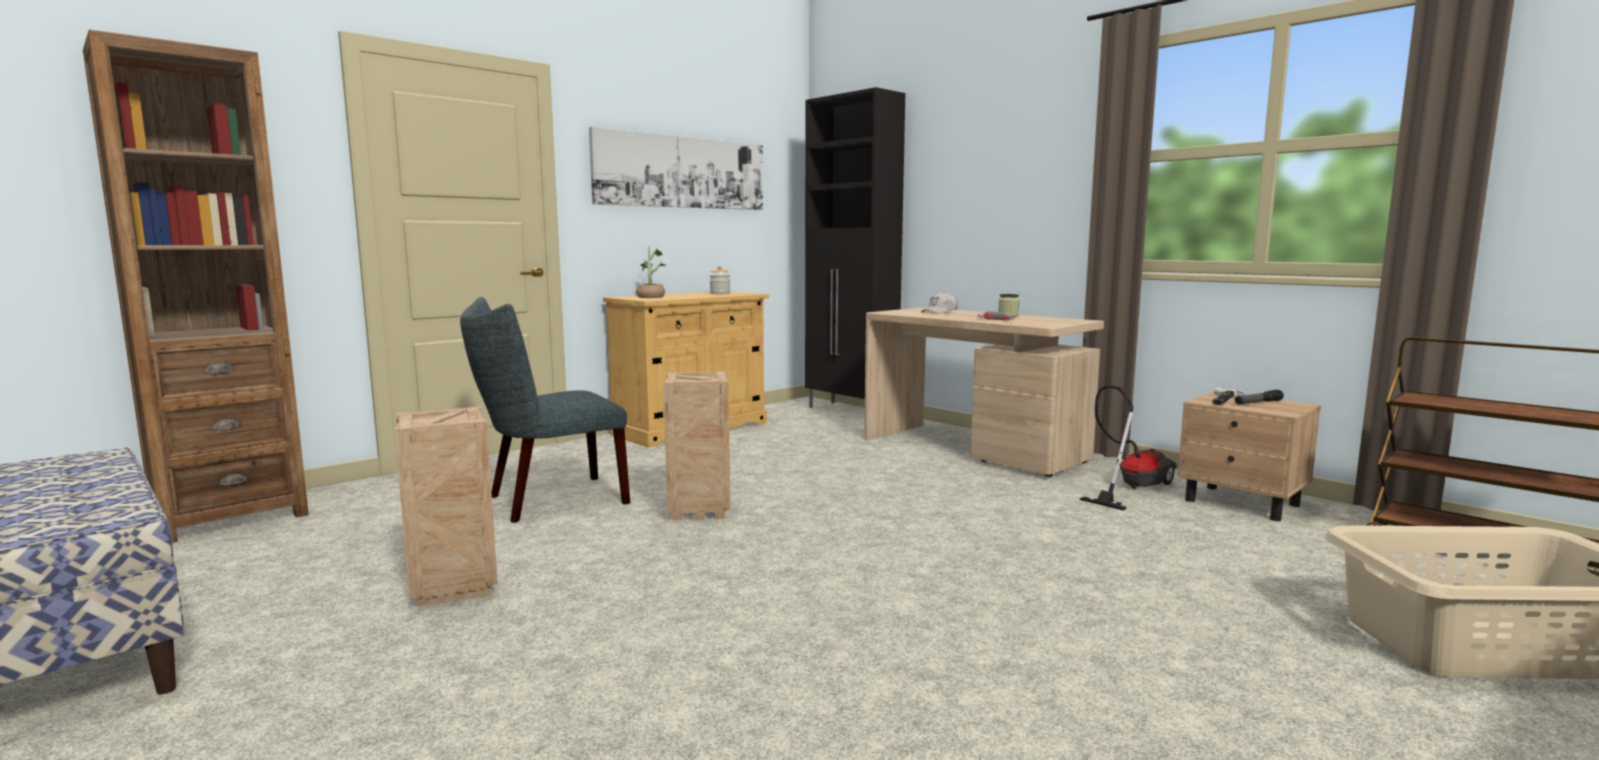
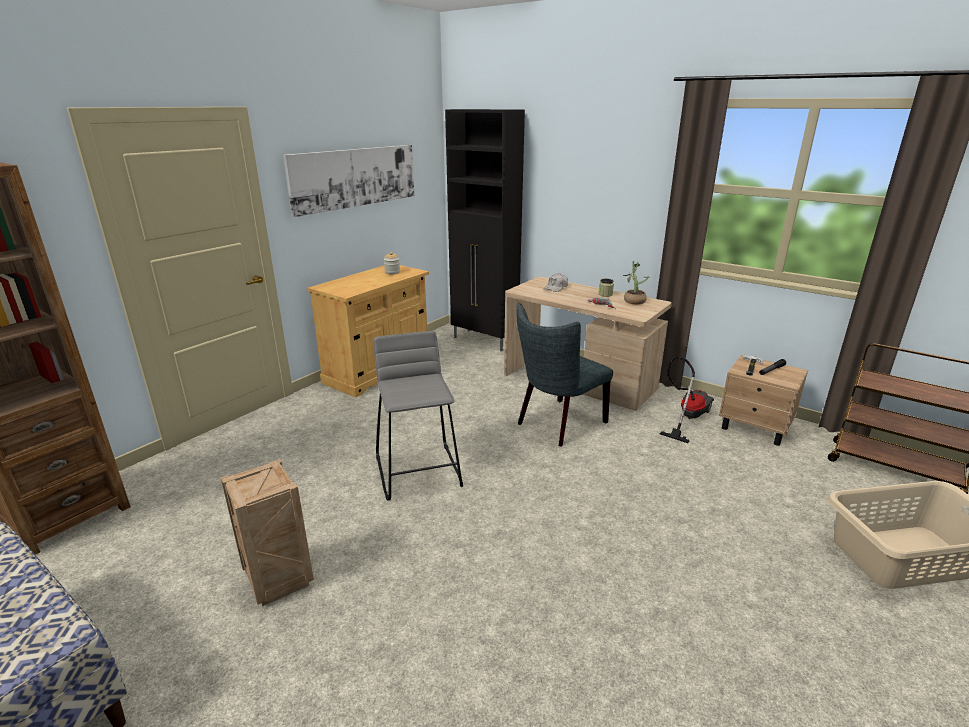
camera: 10 degrees left, 15 degrees up
grey chair [460,297,630,523] -> grey chair moved to [516,303,613,447]
potted plant [636,246,666,298] -> potted plant moved to [623,261,649,305]
crate [663,371,731,521] -> grey stool [373,331,463,500]

